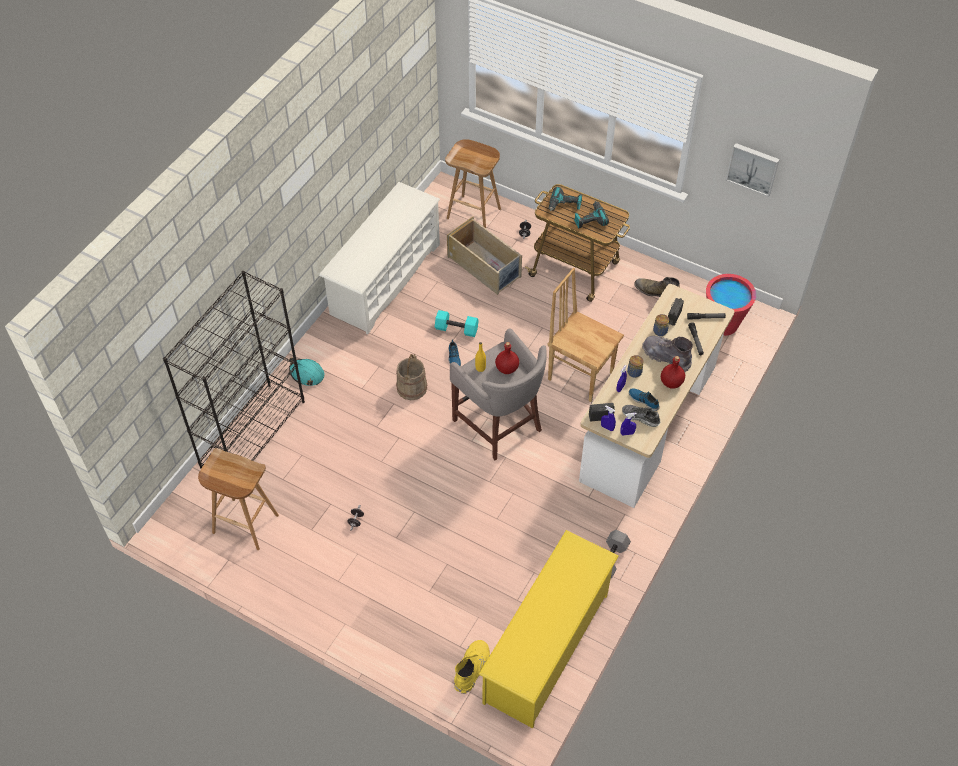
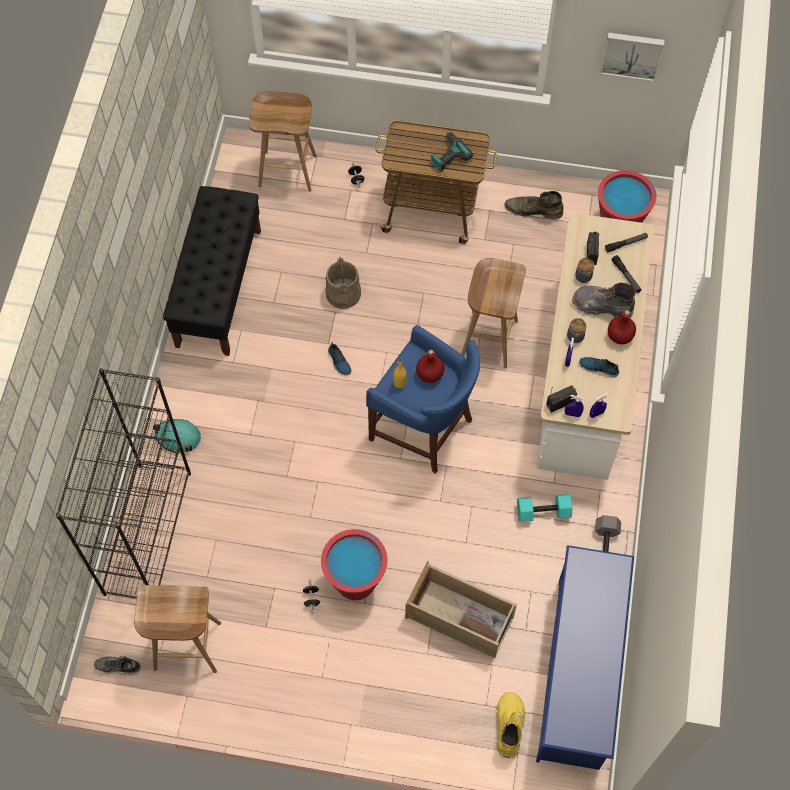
camera: 20 degrees left, 10 degrees up
white shoe rack [319,182,440,334] -> black bench [163,186,261,356]
beige bucket [396,354,427,400] -> beige bucket moved to [325,257,361,309]
turquoise dumbbell [435,310,479,337] -> turquoise dumbbell moved to [517,494,572,522]
beige storage box [447,216,522,295] -> beige storage box moved to [405,561,517,658]
grey stool [450,328,547,461] -> blue stool [366,325,480,474]
yellow shoe rack [479,530,619,728] -> blue shoe rack [536,545,634,770]
brown chair [548,268,624,402] -> brown stool [461,258,526,369]
power drill [549,187,582,211] -> none
shoe [622,405,660,427] -> shoe moved to [94,656,141,675]
none -> red bucket [321,529,388,600]

